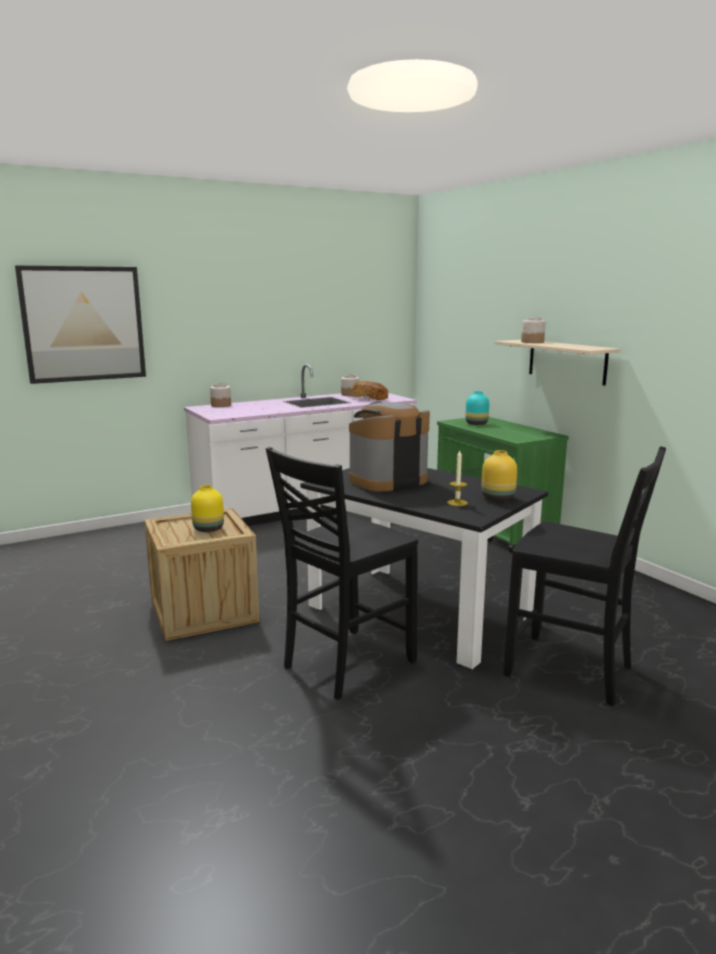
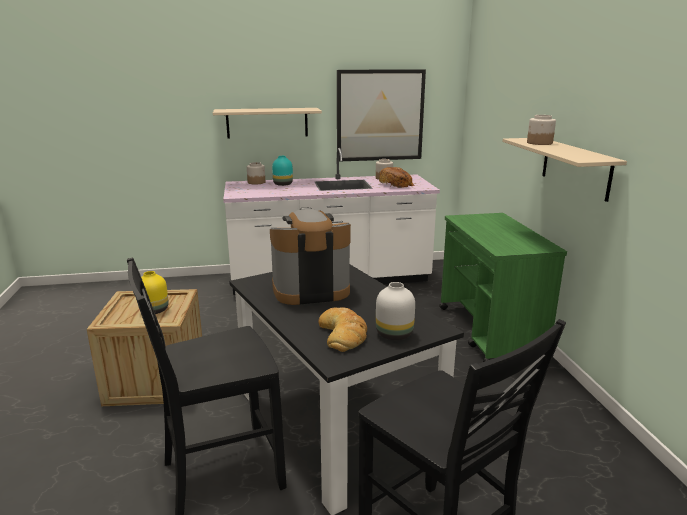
camera: 20 degrees right, 5 degrees up
picture [15,265,146,384] -> picture moved to [337,69,426,162]
candle [447,450,468,506] -> bread [319,307,367,352]
turquoise vase [465,391,489,425] -> turquoise vase moved to [272,156,293,186]
yellow vase [481,450,517,501] -> white vase [376,282,415,340]
none -> beige shelf [213,108,322,138]

